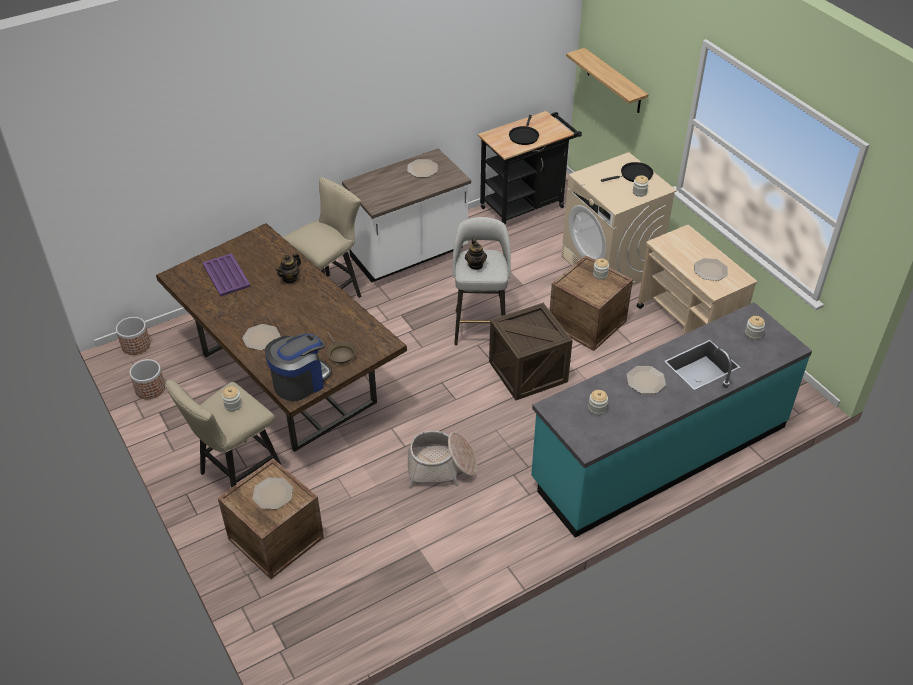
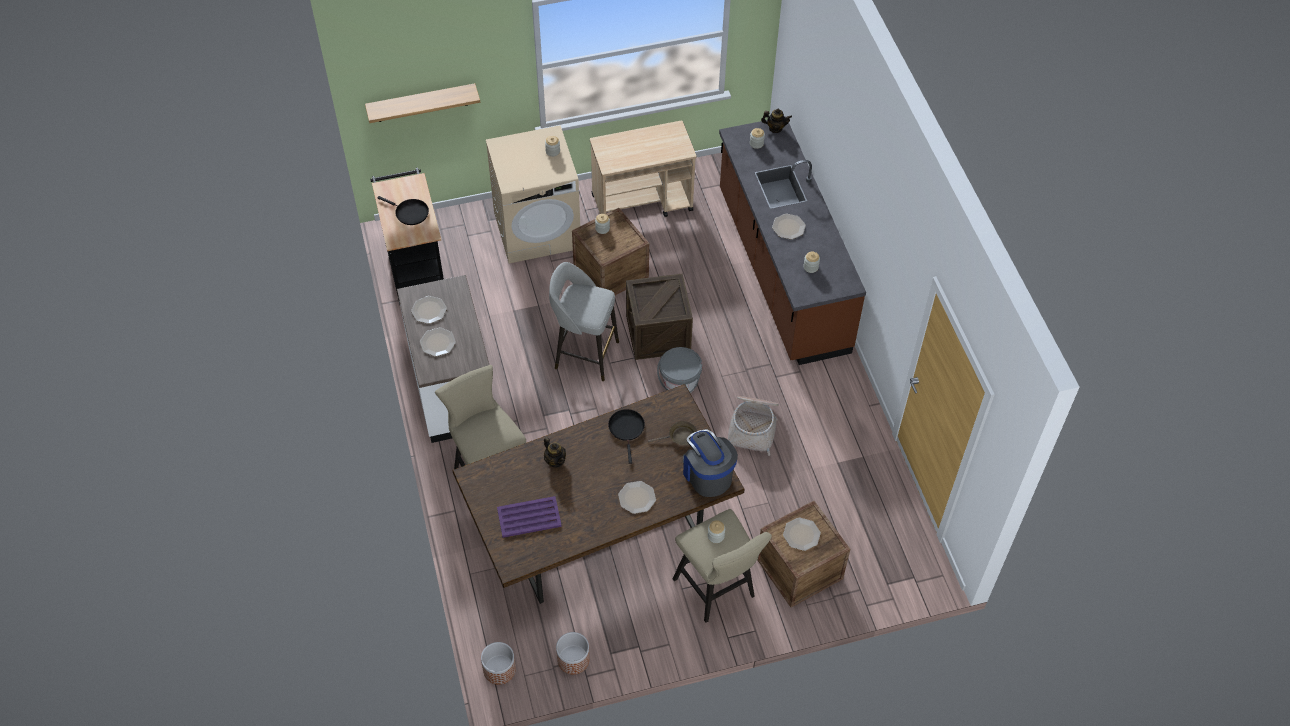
camera: 75 degrees left, 10 degrees up
teapot [465,238,487,270] -> teapot moved to [761,109,792,133]
turquoise counter [531,302,812,538] -> brown counter [719,116,866,365]
black frying pan [601,162,653,182] -> black frying pan moved to [608,409,645,464]
plate [694,258,728,281] -> plate moved to [420,327,456,357]
none -> grey bucket [657,347,702,393]

